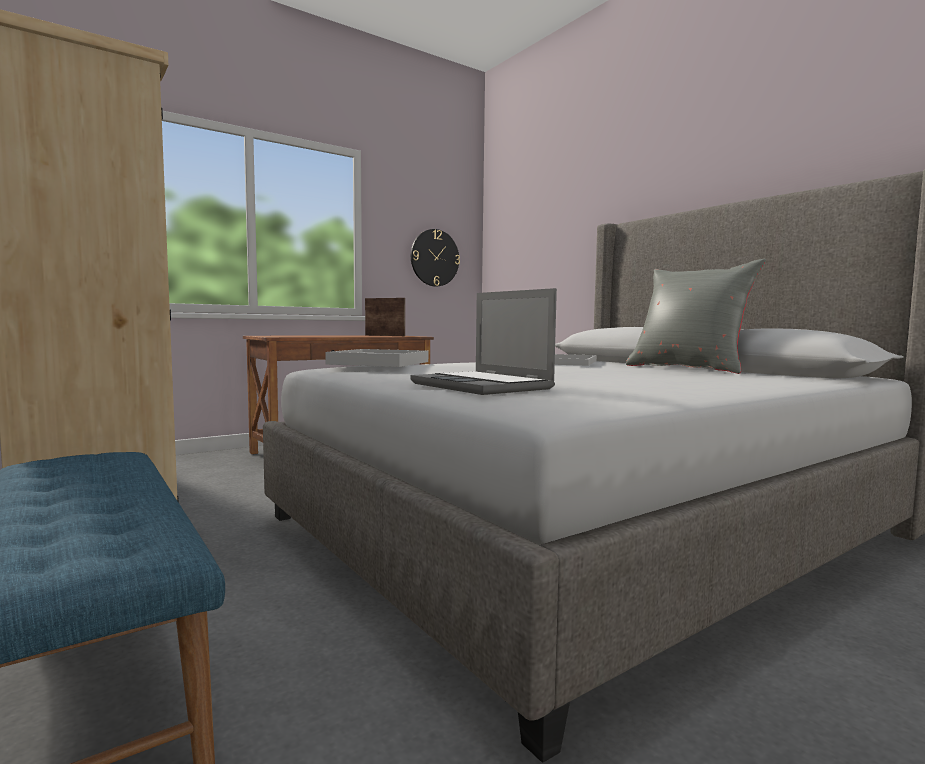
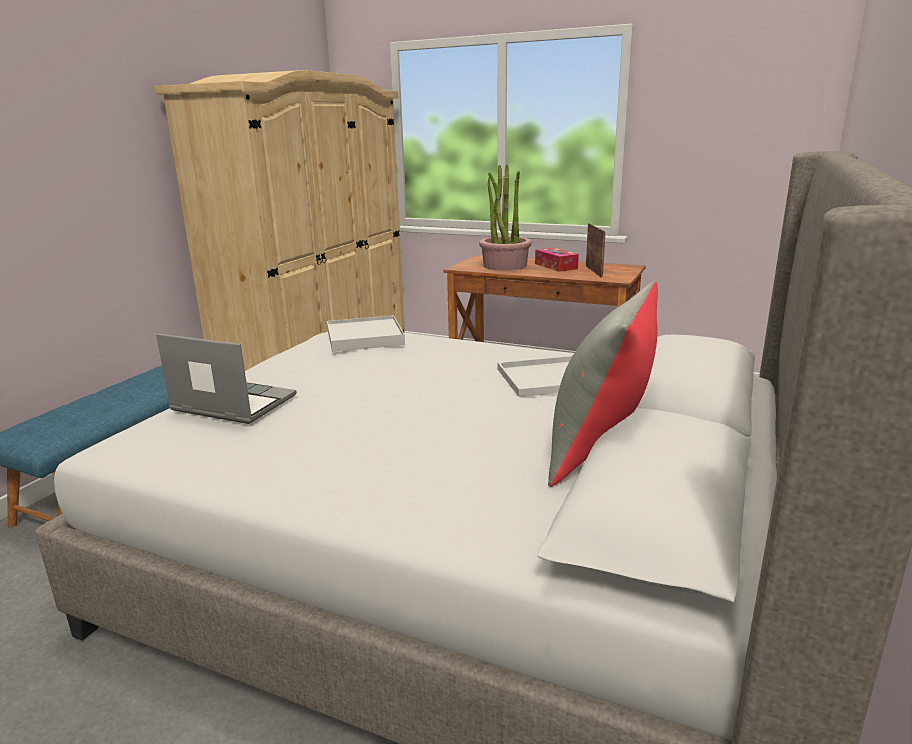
camera: 60 degrees right, 15 degrees up
wall clock [411,229,460,286] -> none
laptop [411,288,557,395] -> laptop turned 90 degrees clockwise [156,333,297,424]
none -> potted plant [479,164,532,270]
none -> tissue box [535,248,579,272]

